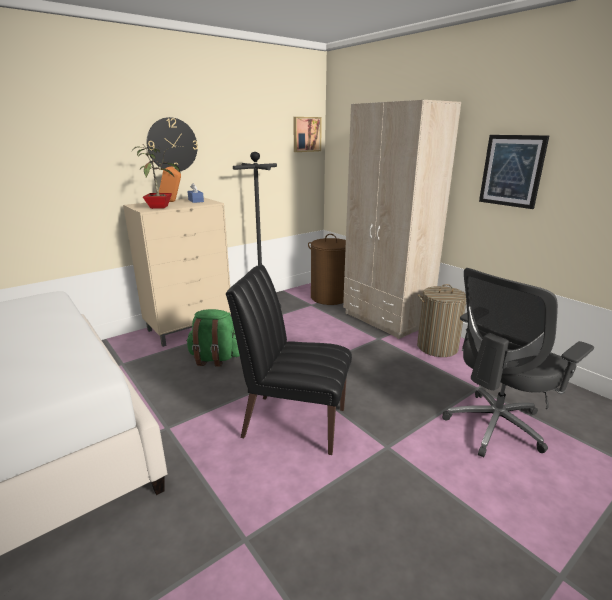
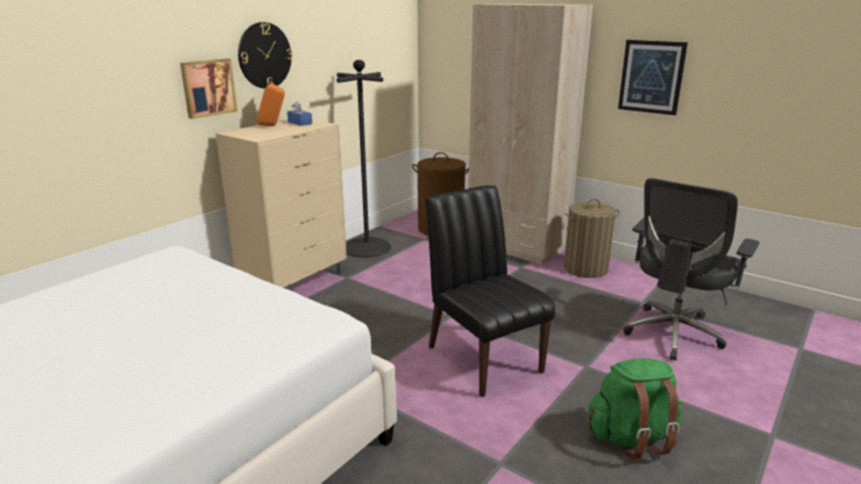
camera: 15 degrees left, 0 degrees up
potted plant [133,144,181,209] -> none
green backpack [186,309,240,367] -> green backpack moved to [587,358,682,459]
black chair [226,265,352,455] -> black chair turned 60 degrees clockwise [425,185,555,397]
picture [293,117,322,152] -> picture moved to [180,59,237,119]

